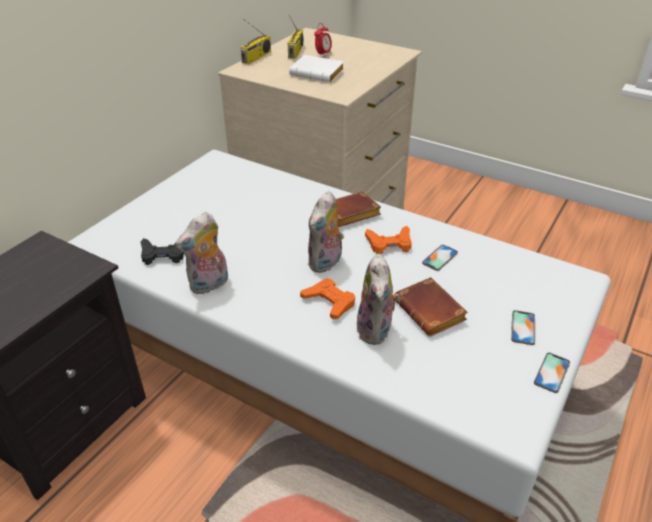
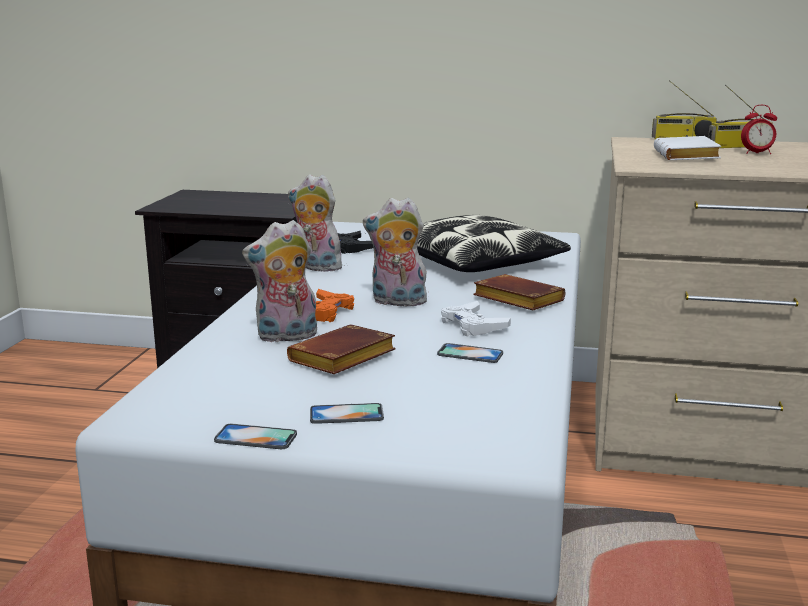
camera: 70 degrees right, 20 degrees down
orange game controller [365,226,412,254] -> white game controller [441,301,511,336]
none -> pillow [417,215,571,272]

